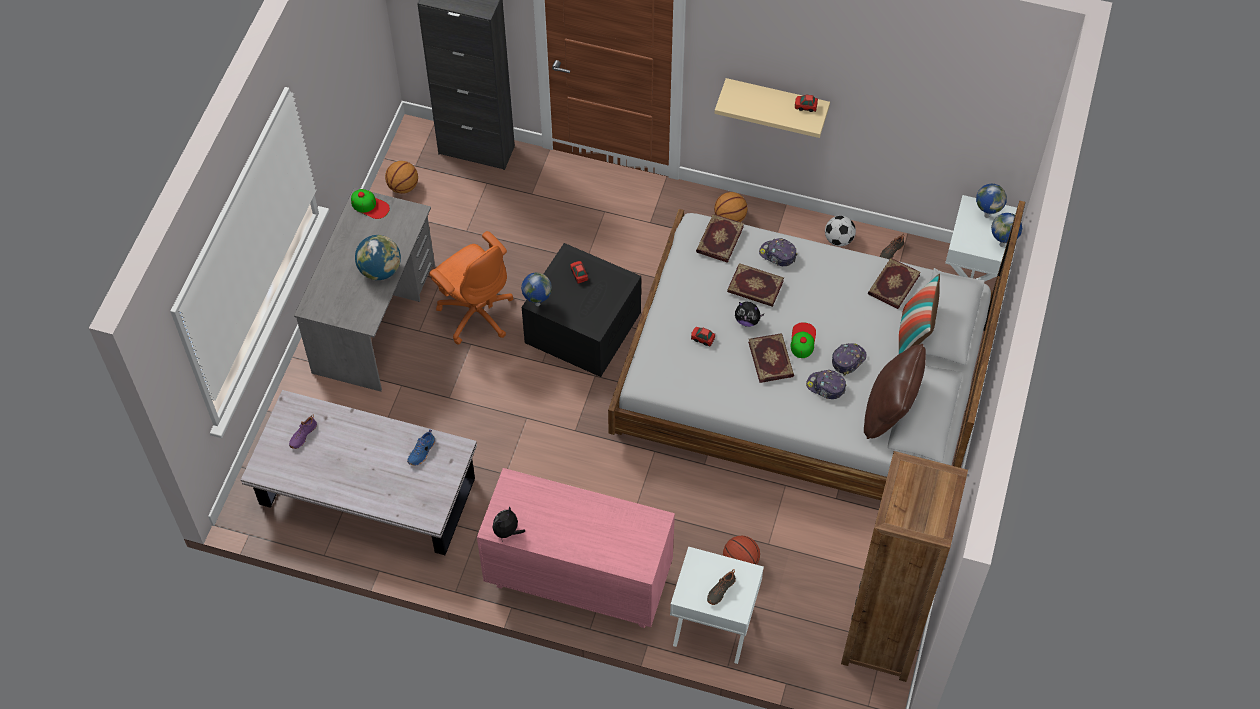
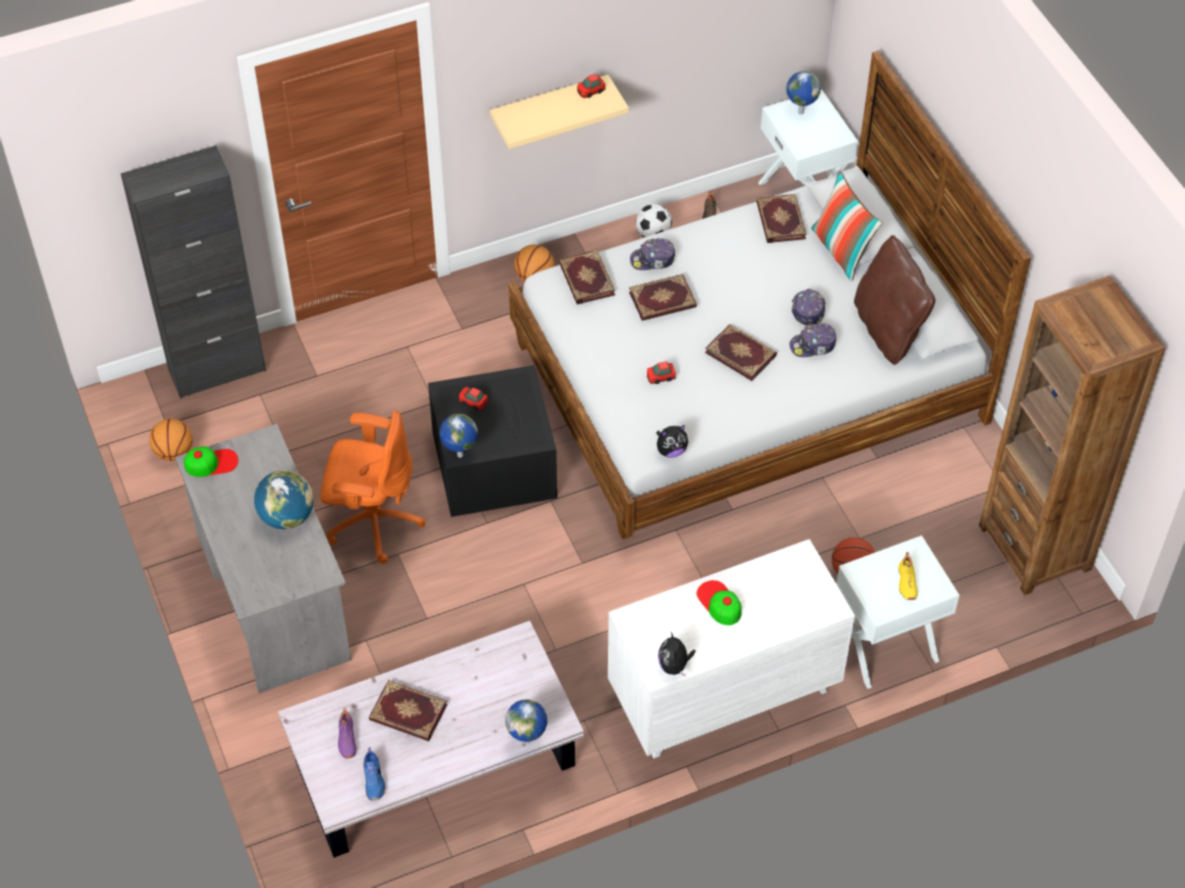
camera: 40 degrees left, 5 degrees down
blue shoe [407,429,435,465] -> blue shoe moved to [363,747,386,801]
pink dresser [477,468,675,628] -> white dresser [608,539,855,758]
black shoe [707,569,736,605] -> yellow shoe [898,552,917,600]
plush toy [735,301,764,327] -> plush toy moved to [656,425,688,458]
cap [791,322,816,358] -> cap moved to [697,580,742,625]
globe [991,213,1022,247] -> globe moved to [505,699,547,744]
none -> book [369,680,447,741]

